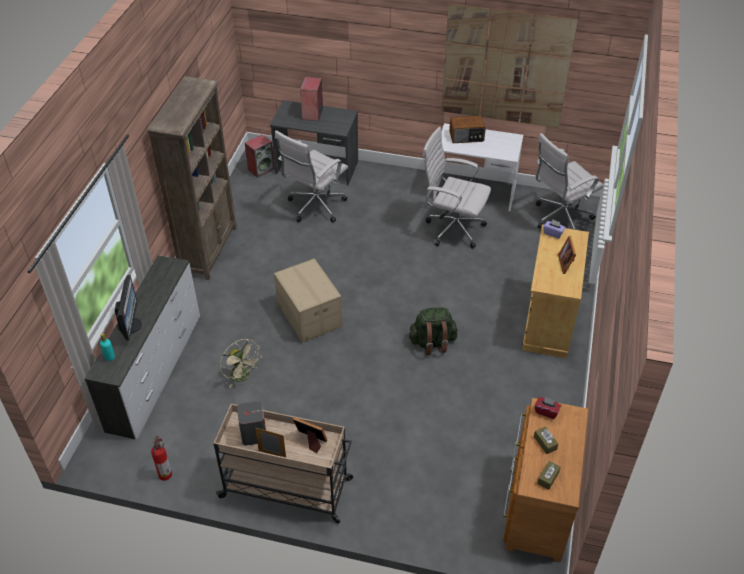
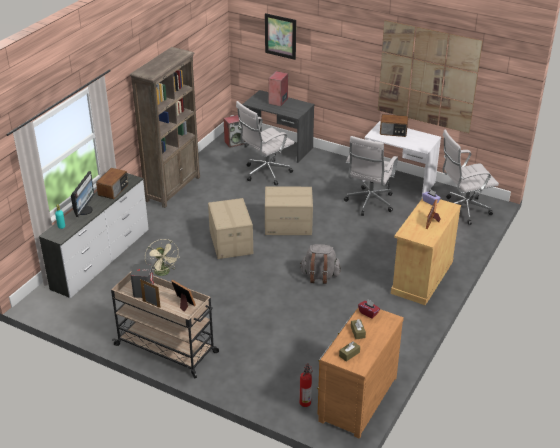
camera: 15 degrees right, 10 degrees down
fire extinguisher [151,436,172,481] -> fire extinguisher moved to [300,363,313,407]
green backpack [408,307,458,355] -> grey backpack [300,244,341,284]
white office chair [422,127,491,249] -> white office chair turned 105 degrees counterclockwise [344,136,398,216]
none -> radio [96,168,128,199]
none -> picture [265,13,296,60]
none -> cardboard box [265,186,313,235]

